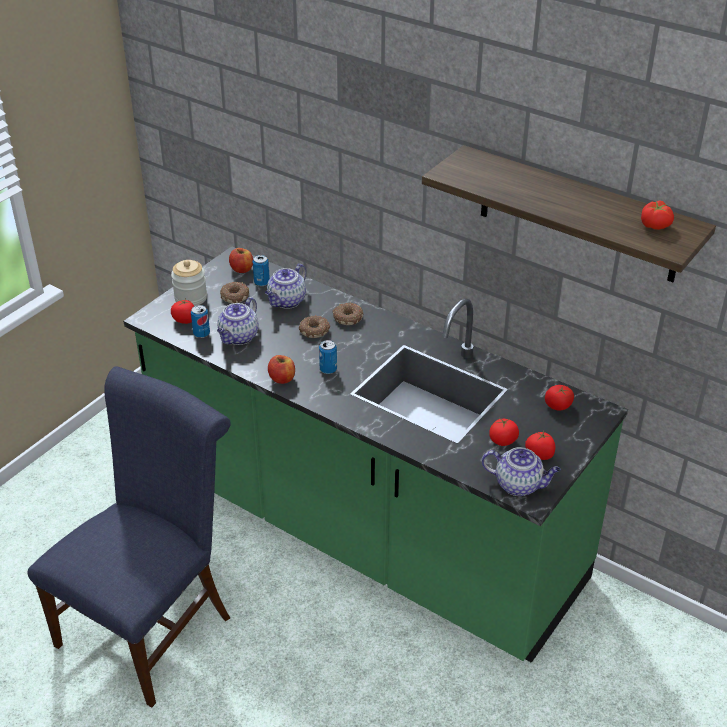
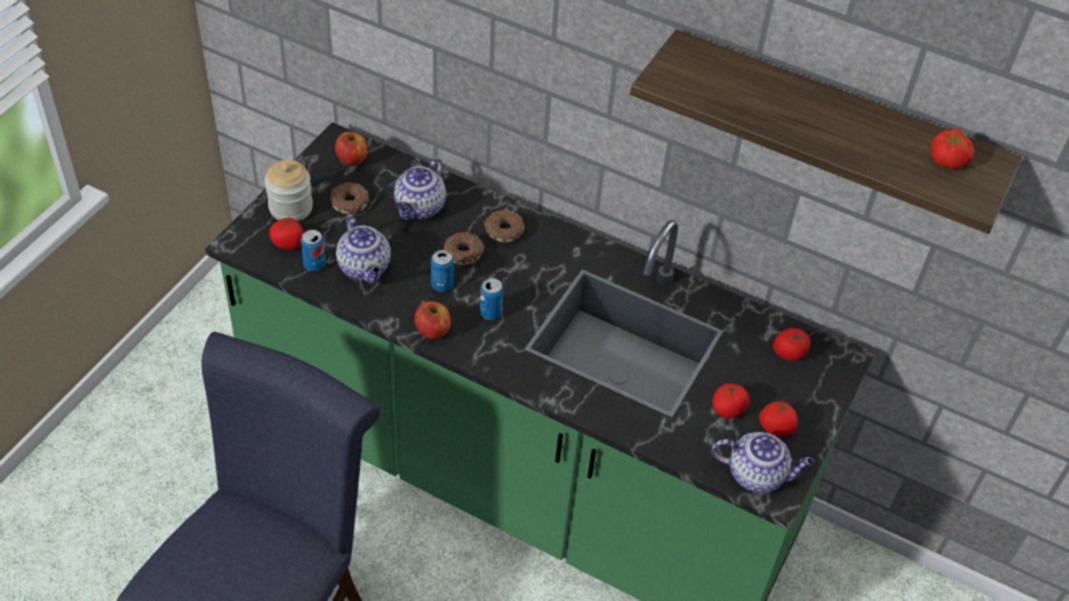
camera: 10 degrees left, 10 degrees up
teapot [217,297,259,345] -> teapot turned 45 degrees counterclockwise [336,214,391,283]
can [252,255,270,286] -> can moved to [431,250,454,292]

